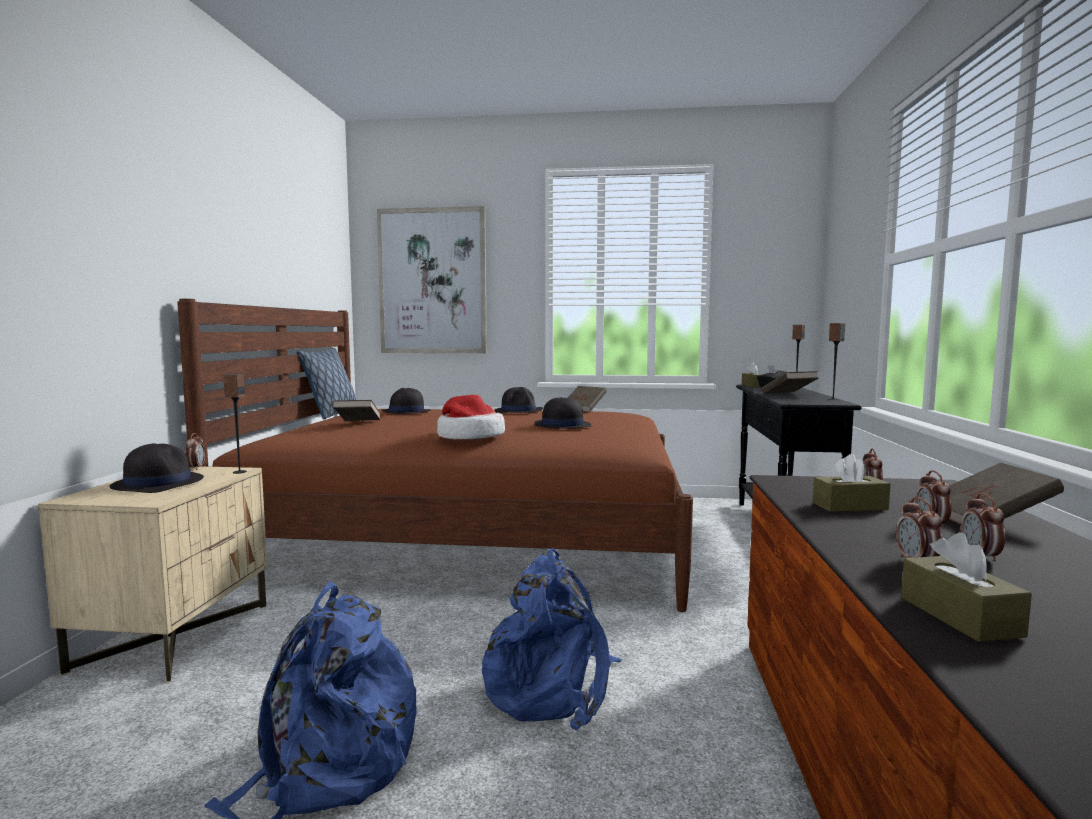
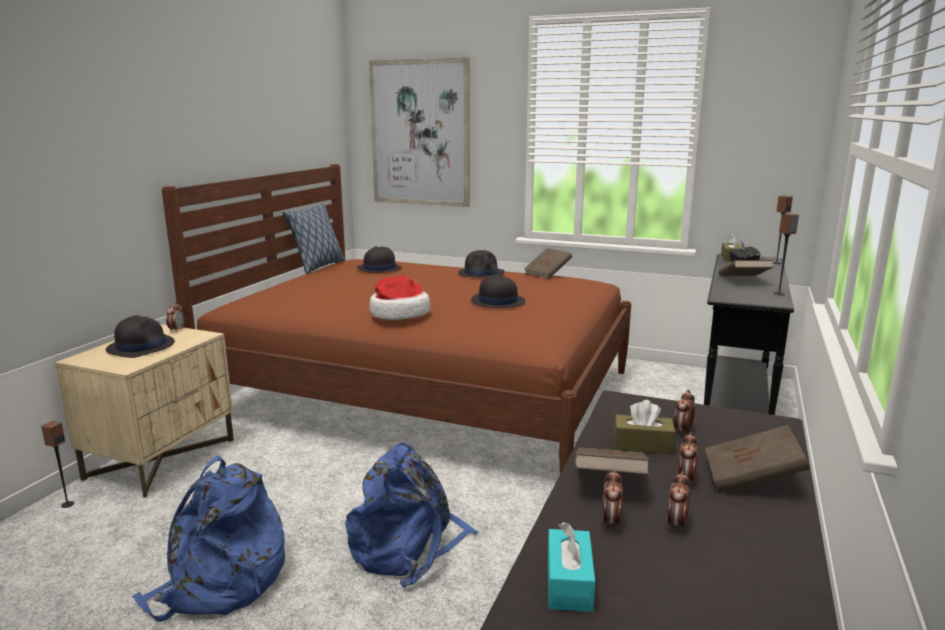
camera: 15 degrees right, 10 degrees up
speaker [223,373,247,474] -> speaker moved to [41,421,74,508]
brown book [332,400,381,421] -> brown book moved to [574,448,649,475]
brown tissue box [901,533,1032,642] -> turquoise tissue box [548,522,596,612]

